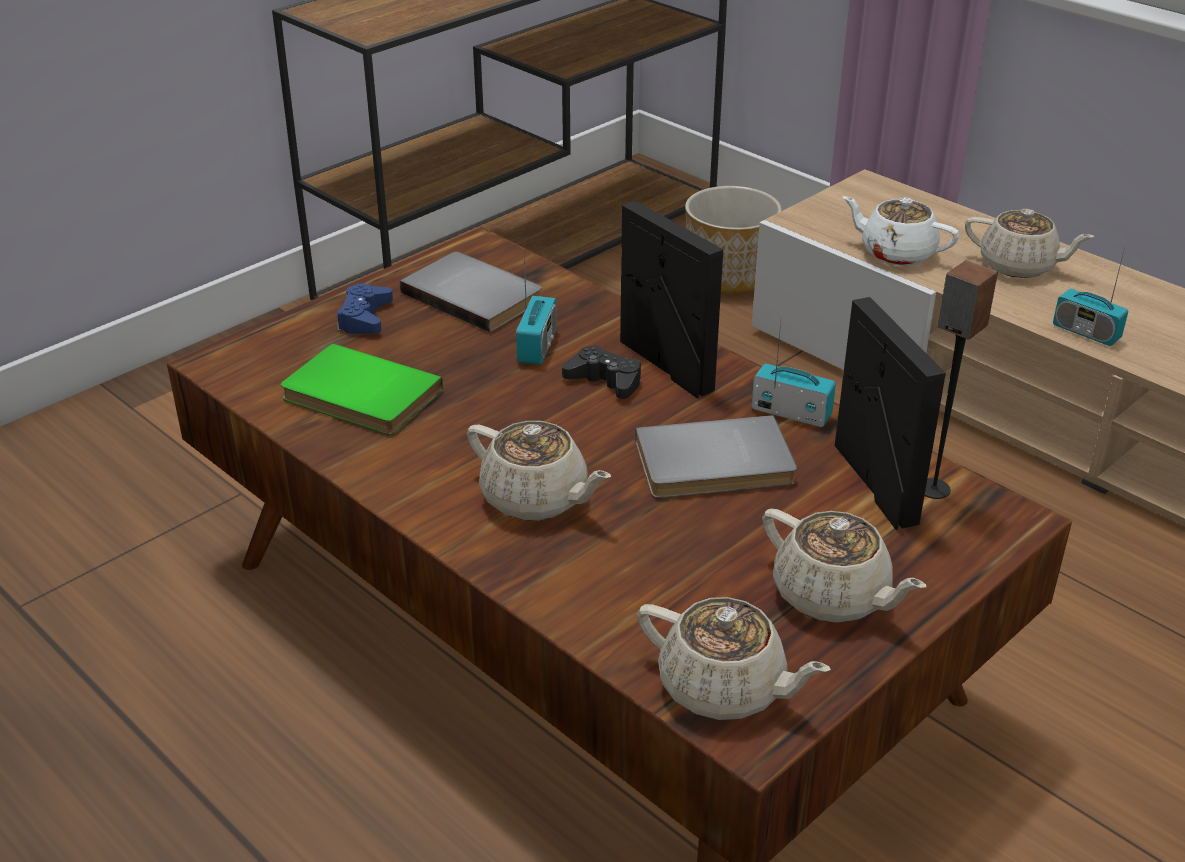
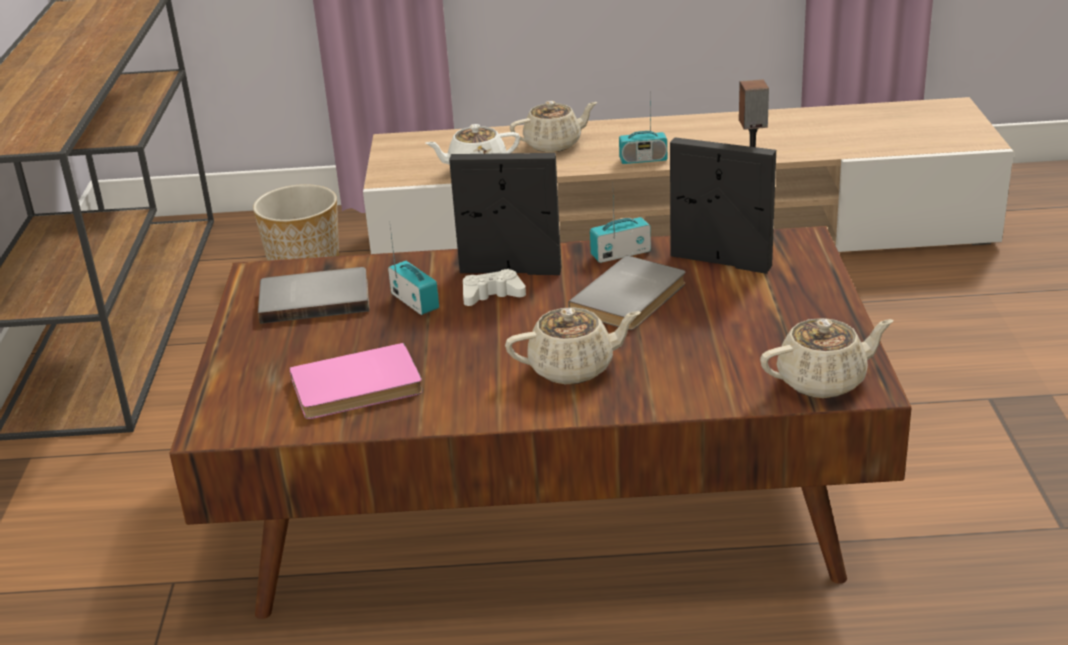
camera: 45 degrees left, 5 degrees down
green book [281,343,443,435] -> pink book [289,343,423,419]
blue game controller [337,283,393,334] -> none
black game controller [562,345,641,399] -> white game controller [463,269,526,306]
beige teapot [762,509,926,623] -> none

